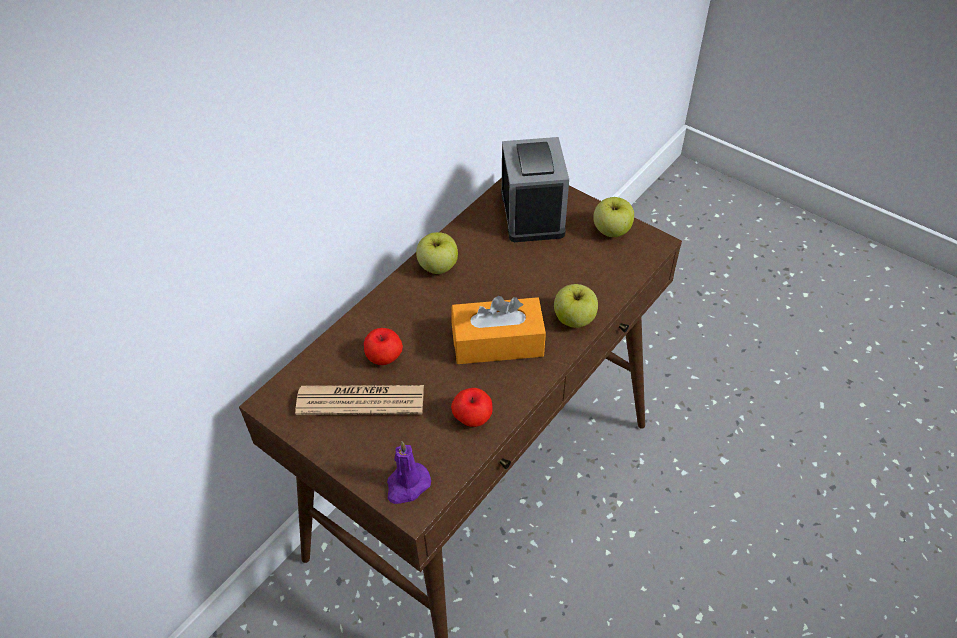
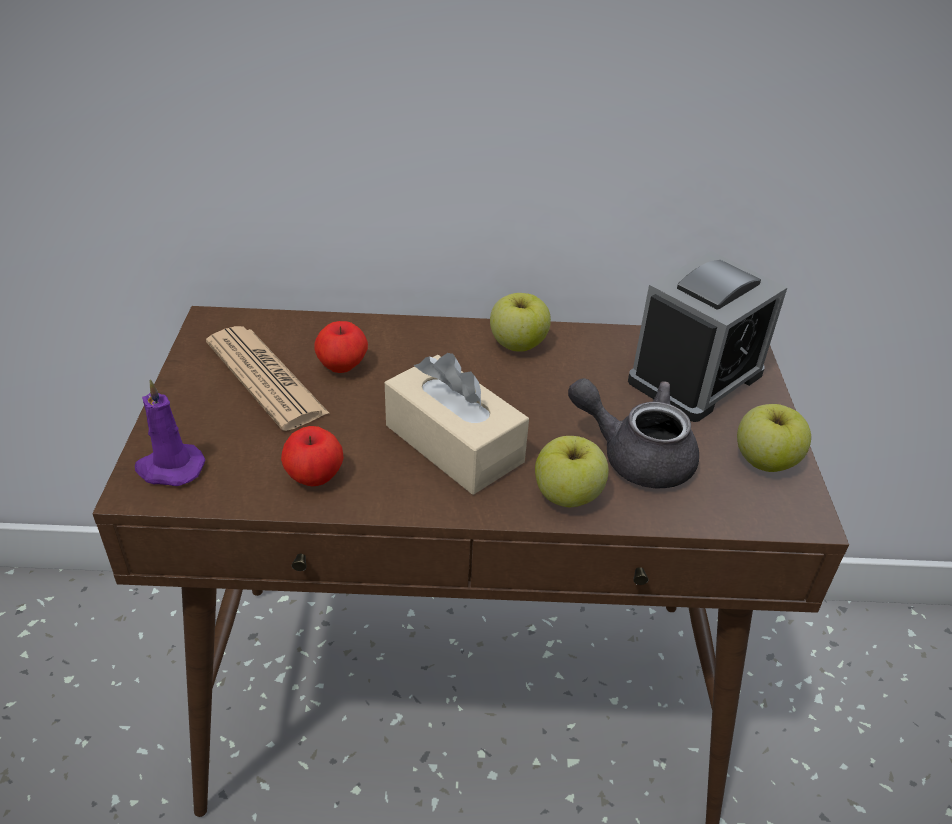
camera: 50 degrees right, 10 degrees down
orange tissue box [451,296,546,364] -> beige tissue box [385,353,529,495]
none -> grey teapot [568,378,699,489]

